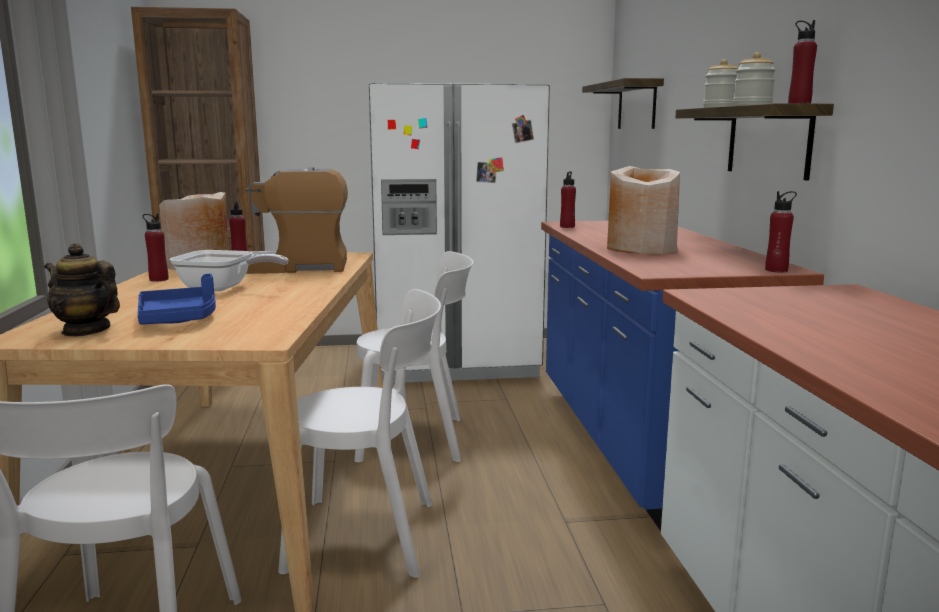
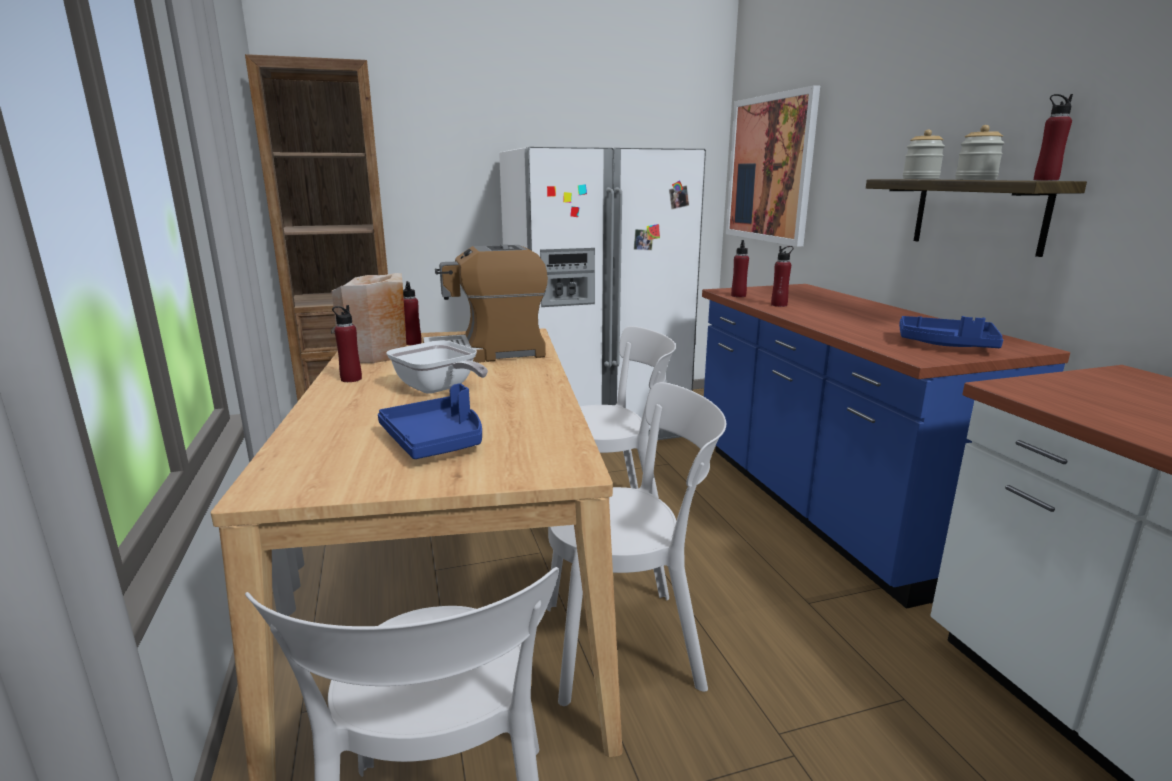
camera: 10 degrees left, 5 degrees up
teapot [44,243,120,337] -> none
frying pan [170,250,288,291] -> frying pan turned 45 degrees clockwise [386,341,488,394]
shelf [582,78,664,129] -> picture [725,85,820,247]
beige vase [607,166,680,254] -> none
red bottle [765,191,797,272] -> red bottle moved to [771,246,794,307]
none -> blue tray [899,316,1003,348]

